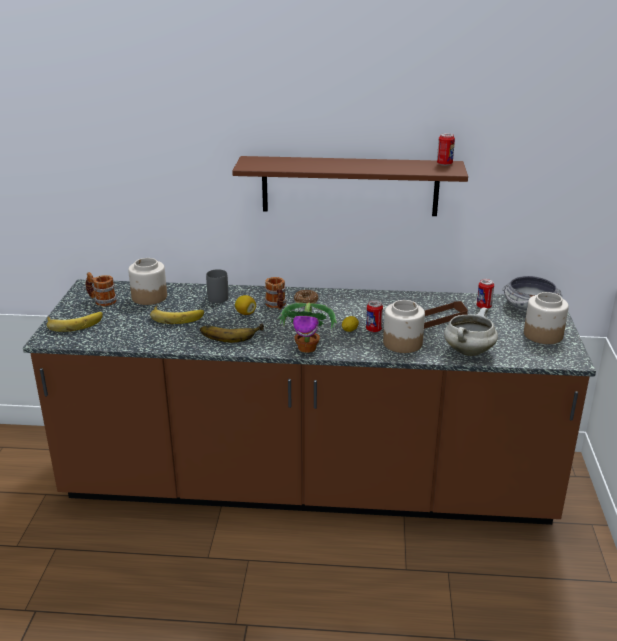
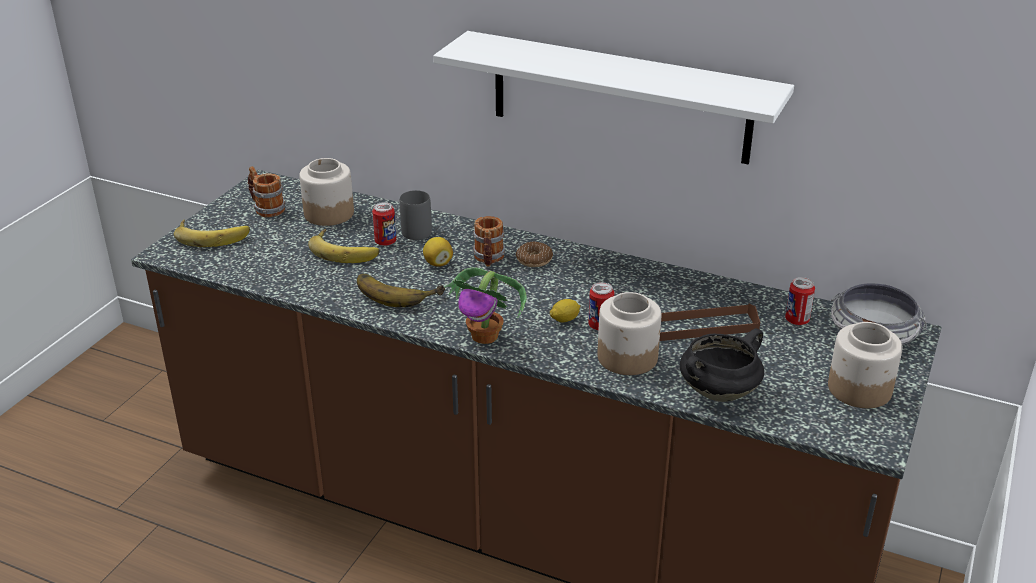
camera: 20 degrees right, 5 degrees up
brown shelf [232,156,468,216] -> white shelf [433,31,794,164]
can [437,133,455,166] -> can moved to [372,202,396,246]
white cooking pot [444,307,498,356] -> black cooking pot [680,328,764,402]

